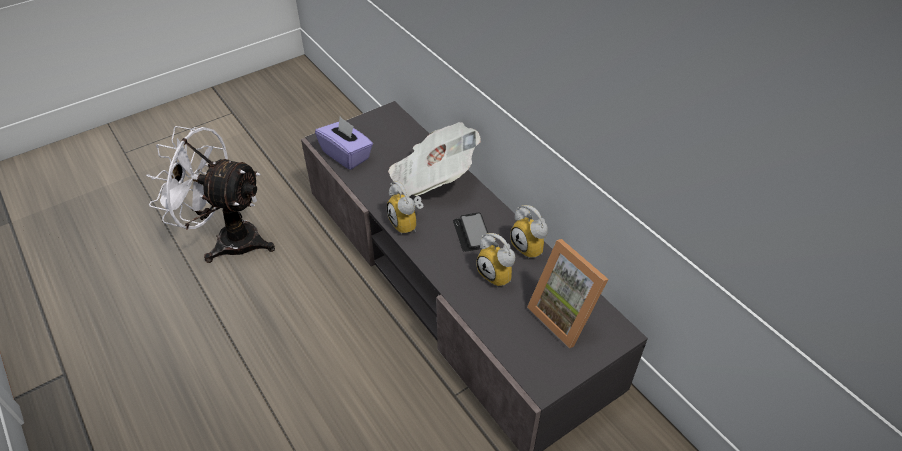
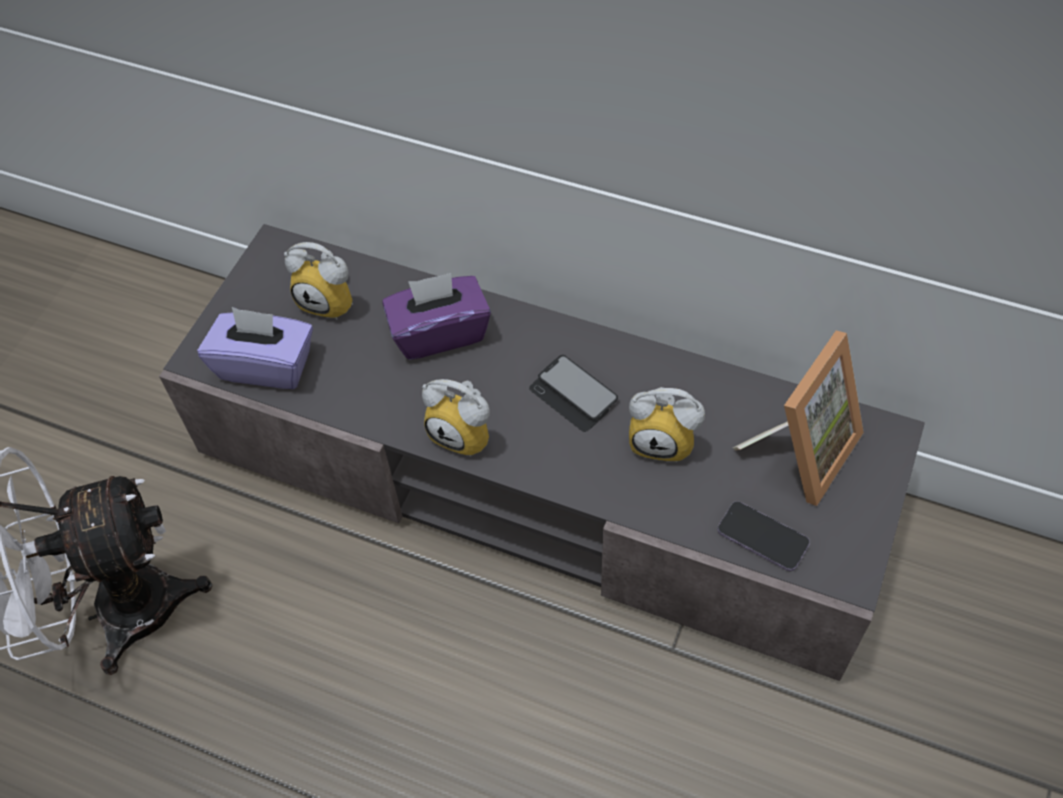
camera: 30 degrees left, 10 degrees up
newspaper [388,122,481,197] -> purple tissue box [382,273,491,360]
alarm clock [510,205,548,259] -> alarm clock moved to [284,242,353,320]
picture frame [527,239,608,348] -> picture frame turned 75 degrees counterclockwise [733,331,864,506]
none -> phone [717,501,810,571]

